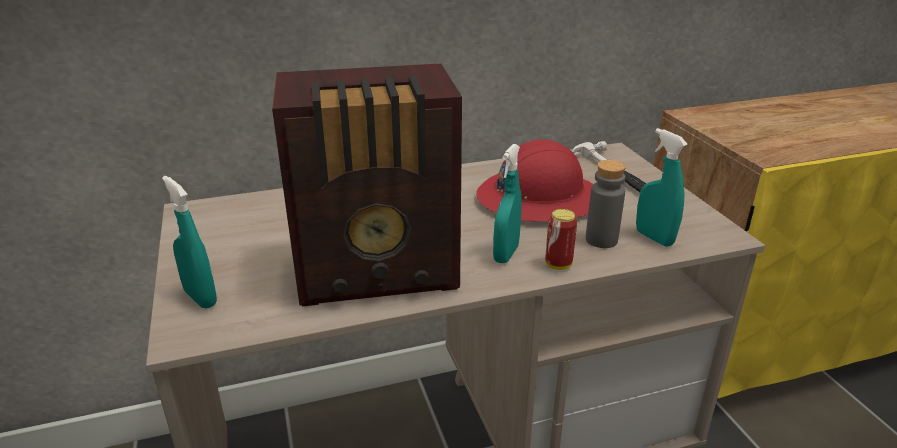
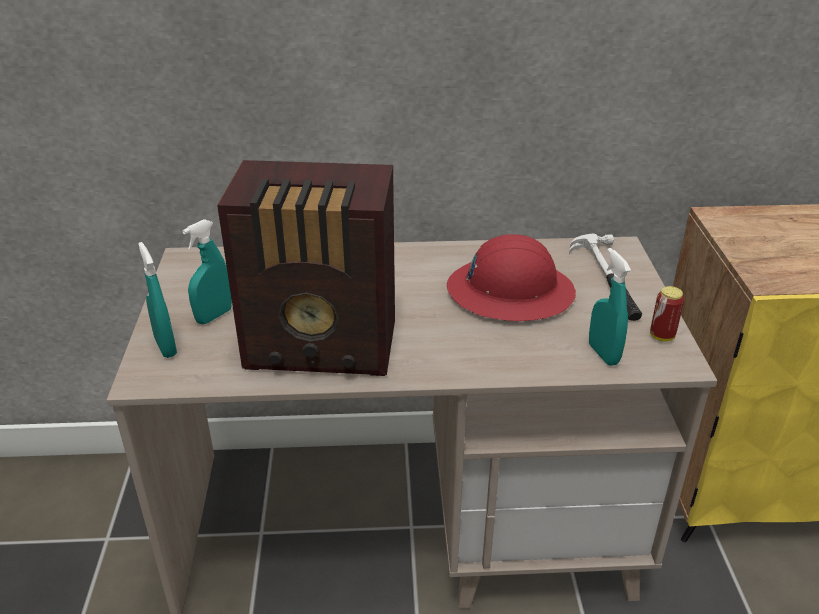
camera: 15 degrees right, 5 degrees up
turquoise spray bottle [493,144,522,263] -> turquoise spray bottle moved to [182,219,232,324]
can [545,209,577,270] -> can moved to [650,286,684,342]
grey bottle [586,160,626,248] -> none

